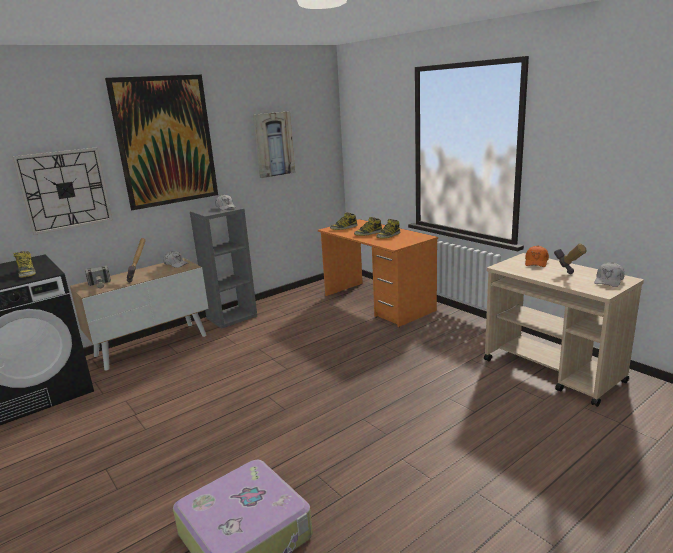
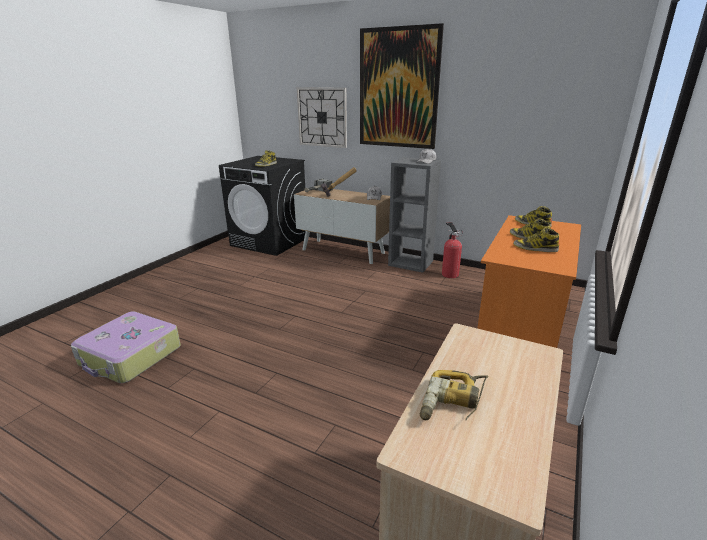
camera: 65 degrees right, 5 degrees up
picture [253,111,295,178] -> none
orange cap [525,246,549,267] -> none
hammer [554,244,587,274] -> power drill [420,370,489,420]
white cap [594,262,625,287] -> none
none -> fire extinguisher [442,222,463,278]

